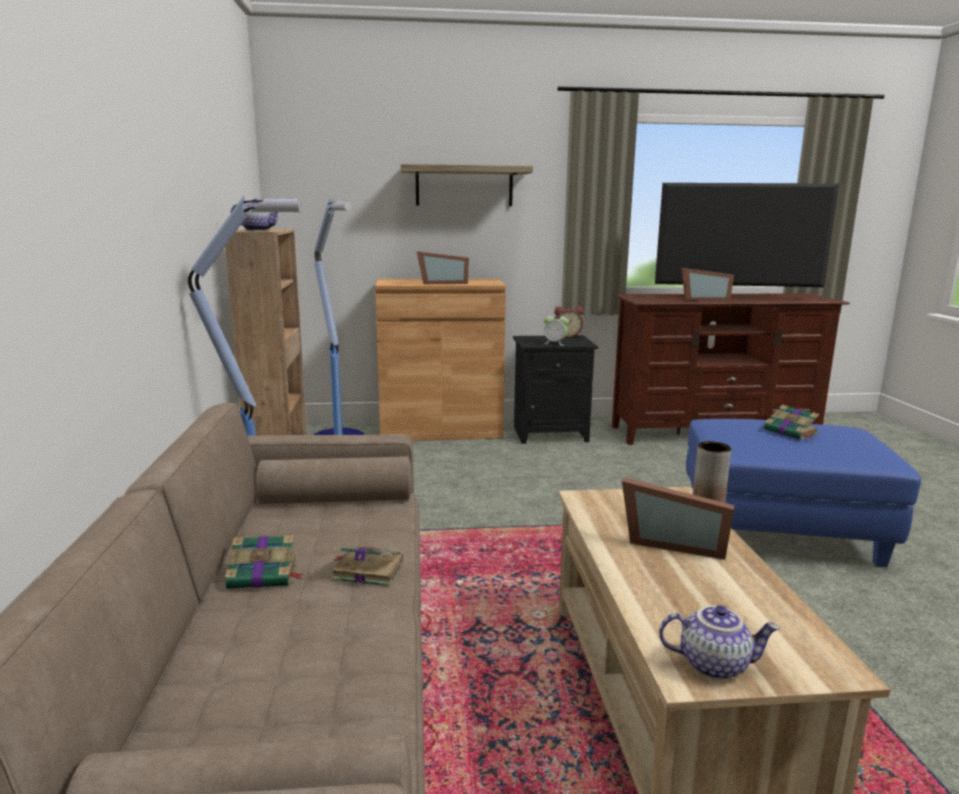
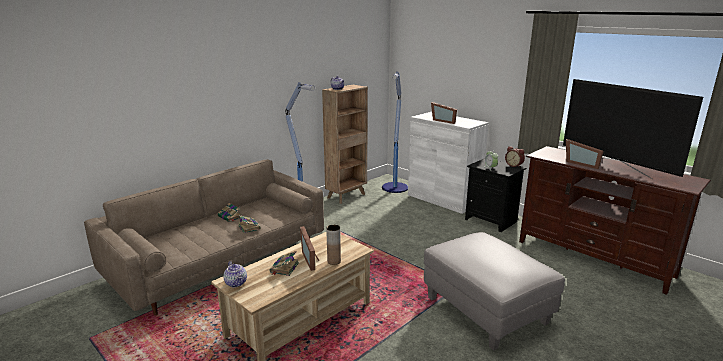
camera: 50 degrees right, 5 degrees up
brown cabinet [375,279,506,441] -> white cabinet [408,112,489,214]
shelf [401,164,533,206] -> none
blue ottoman [686,419,921,567] -> grey ottoman [424,232,565,351]
book [764,405,819,440] -> book moved to [270,251,299,276]

